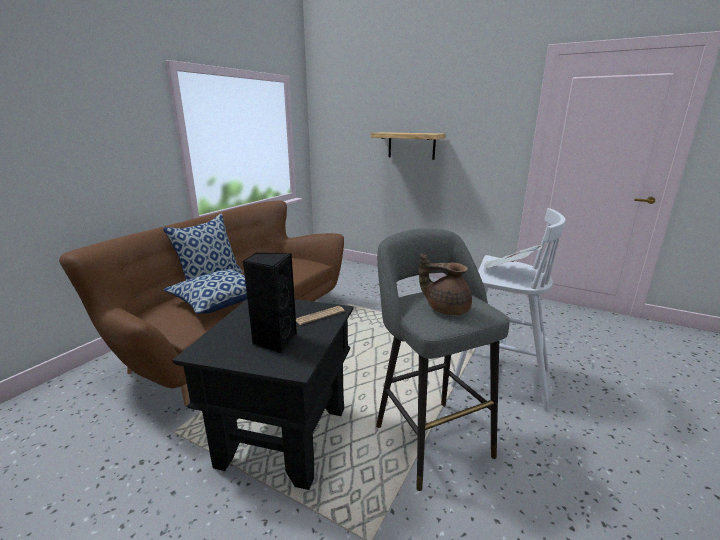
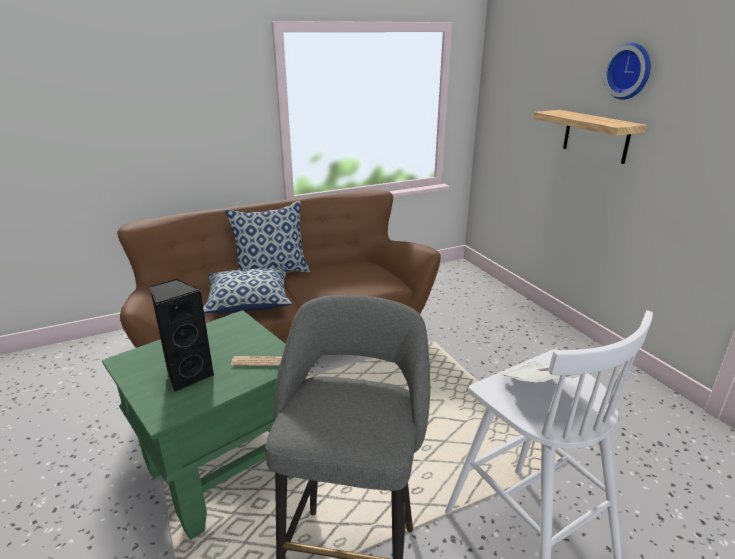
camera: 35 degrees right, 5 degrees up
black side table [172,299,354,490] -> green side table [102,310,294,540]
brown teapot [419,253,472,315] -> none
none -> wall clock [603,43,651,100]

